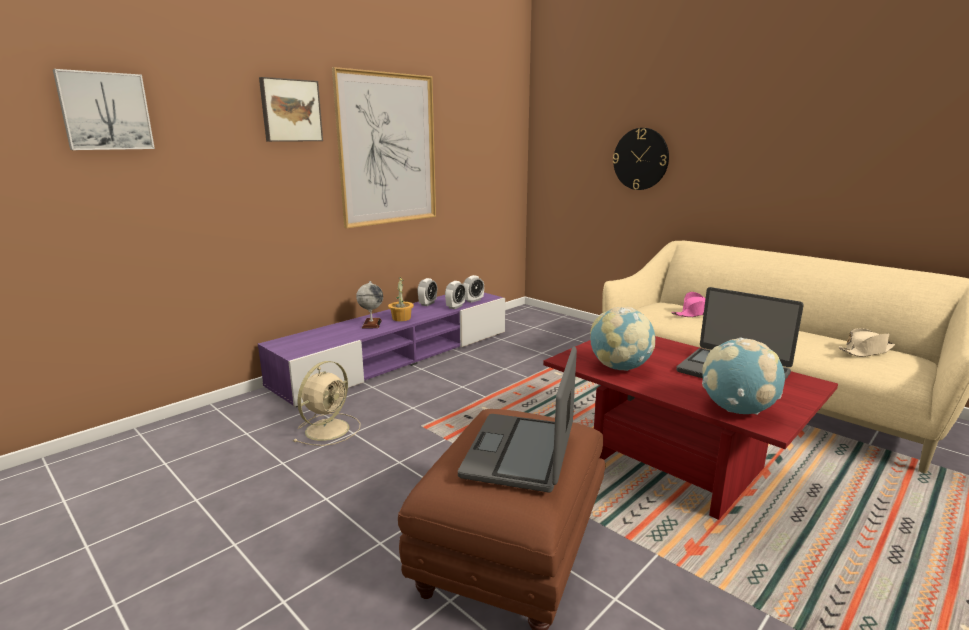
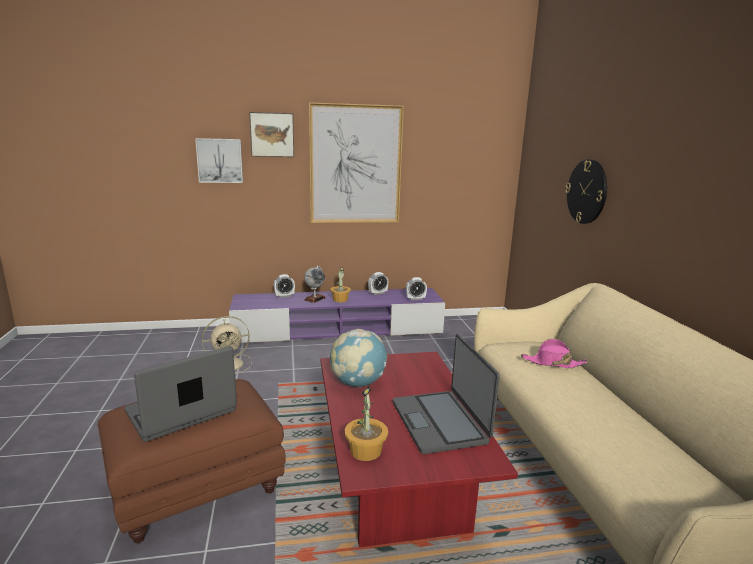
camera: 35 degrees right, 0 degrees up
picture [53,69,155,150] -> picture moved to [195,138,243,183]
alarm clock [445,281,466,309] -> alarm clock moved to [274,274,295,298]
globe [702,338,785,415] -> potted plant [345,386,388,461]
beige hat [839,328,895,357] -> none

